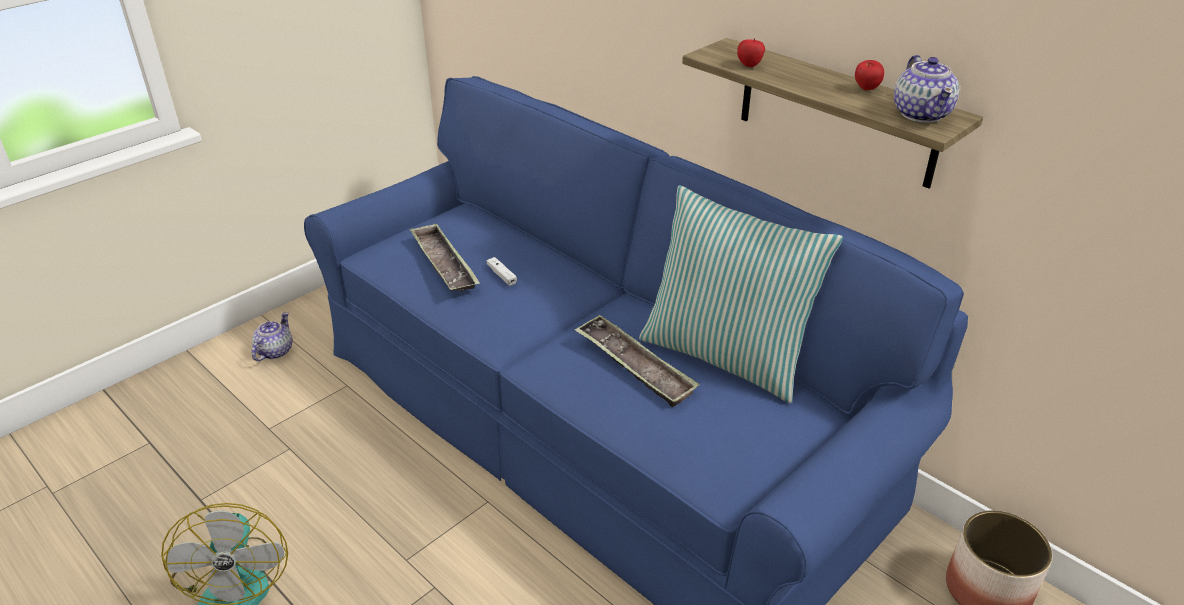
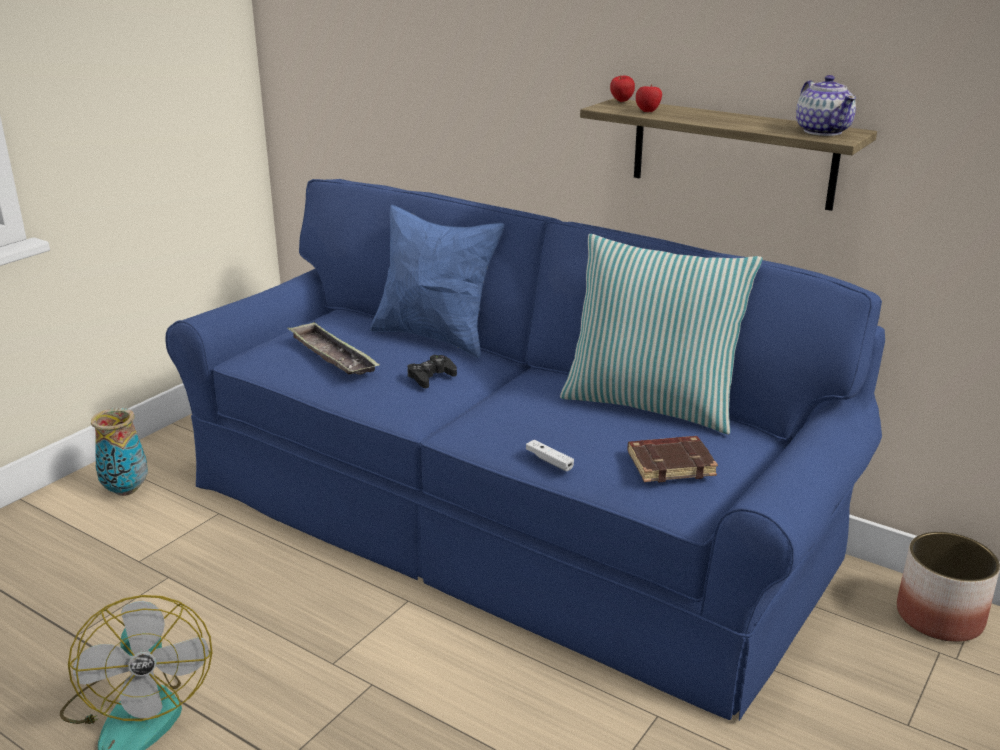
camera: 10 degrees left, 10 degrees down
teapot [252,312,293,361] -> vase [91,408,148,496]
white game controller [487,257,517,286] -> white game controller moved to [526,440,574,471]
tray [575,314,699,407] -> none
apple [855,60,884,91] -> apple moved to [610,75,635,102]
none -> blue pillow [370,205,504,358]
none -> black game controller [408,355,457,388]
none -> brown book [627,436,718,482]

